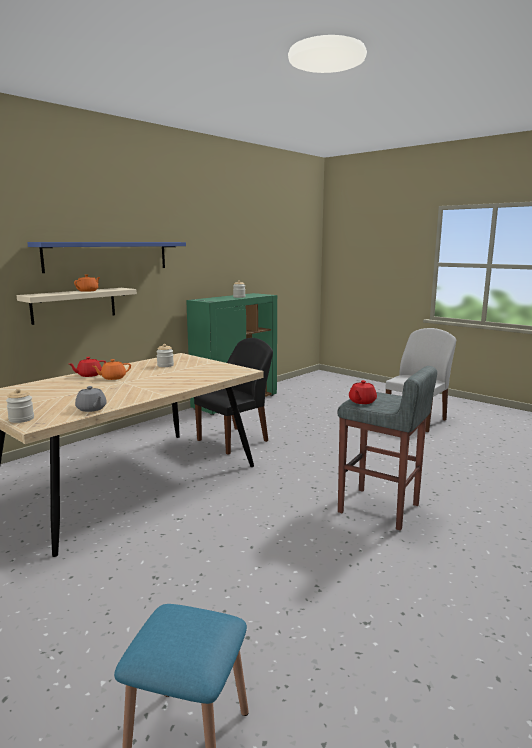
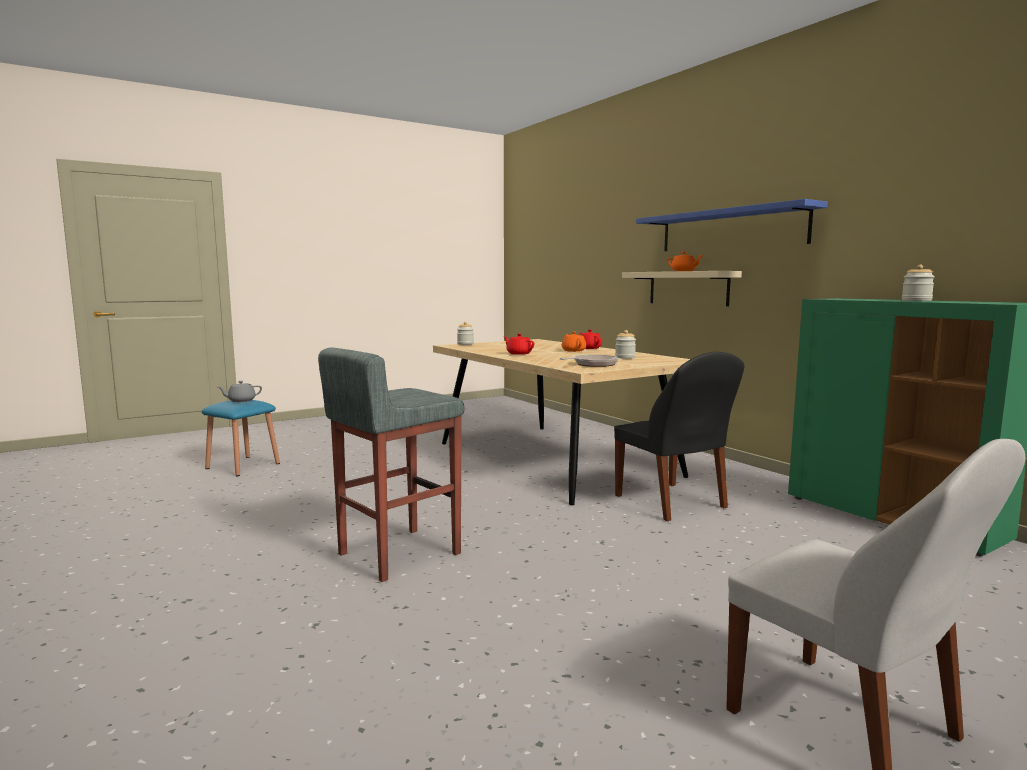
camera: 105 degrees right, 5 degrees down
grey teapot [75,386,107,412] -> grey teapot moved to [218,381,262,402]
red teapot [349,380,377,404] -> red teapot moved to [504,334,535,355]
none -> frying pan [559,355,619,367]

